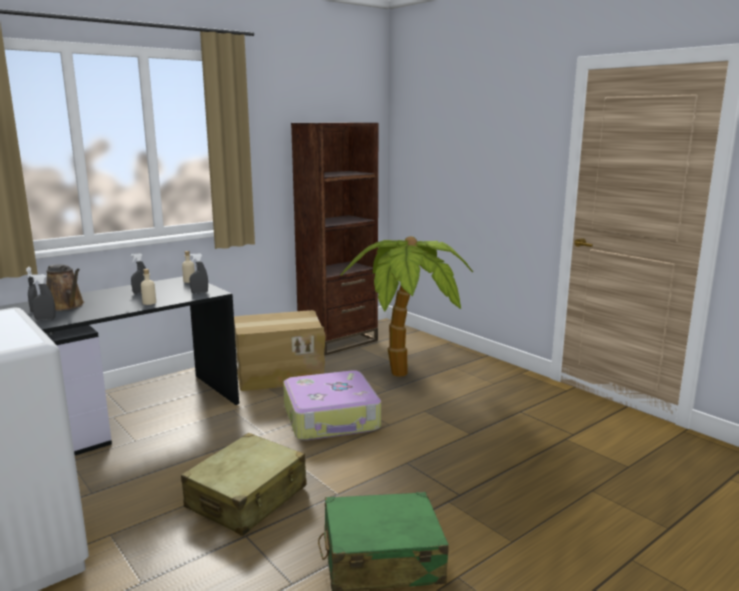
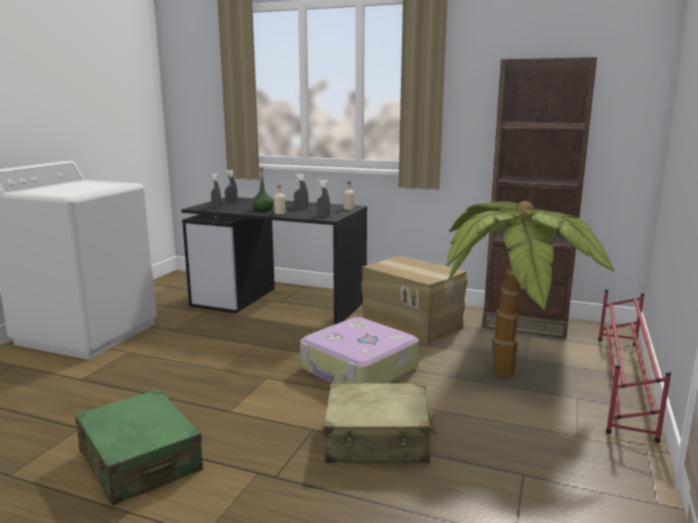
camera: 60 degrees right, 0 degrees up
brown watering can [46,264,84,311] -> none
beige suitcase [181,433,306,536] -> beige suitcase moved to [323,383,437,463]
none -> green bottle [252,168,274,211]
none -> red shoe rack [598,289,671,443]

